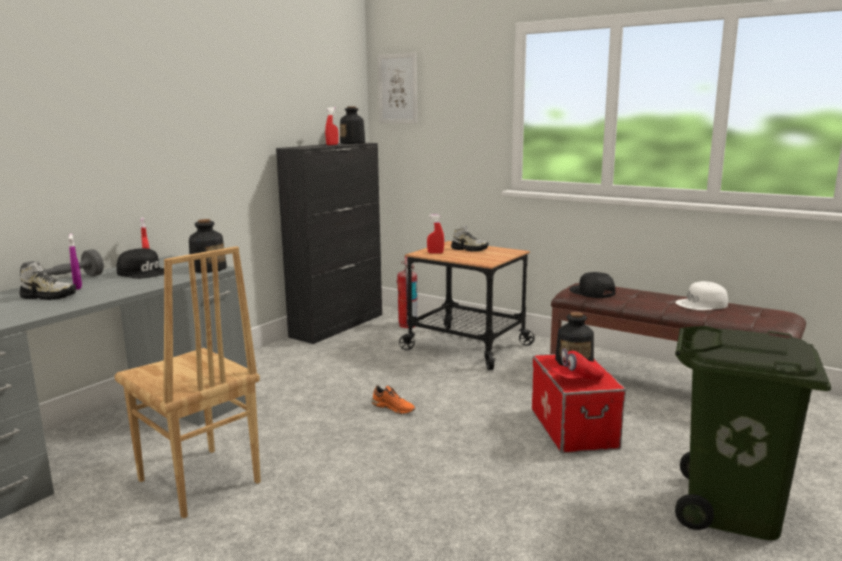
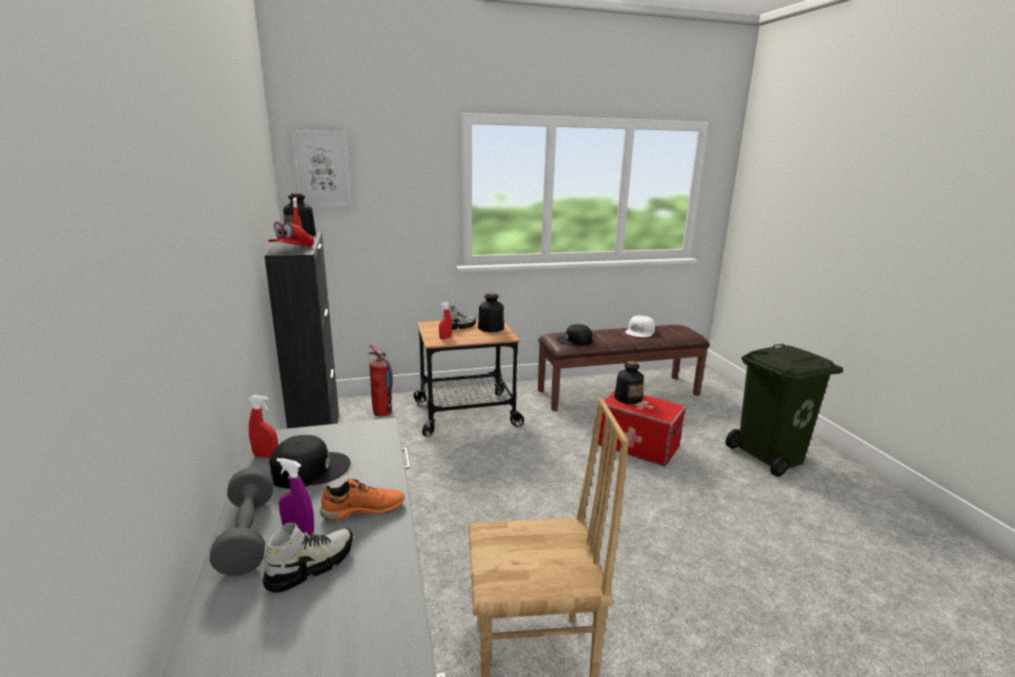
camera: 50 degrees left, 5 degrees up
bottle [189,219,227,273] -> bottle moved to [478,292,504,333]
orange shoe [372,385,415,414] -> orange shoe moved to [320,478,405,521]
red cap [550,348,604,381] -> red cap moved to [268,221,314,246]

